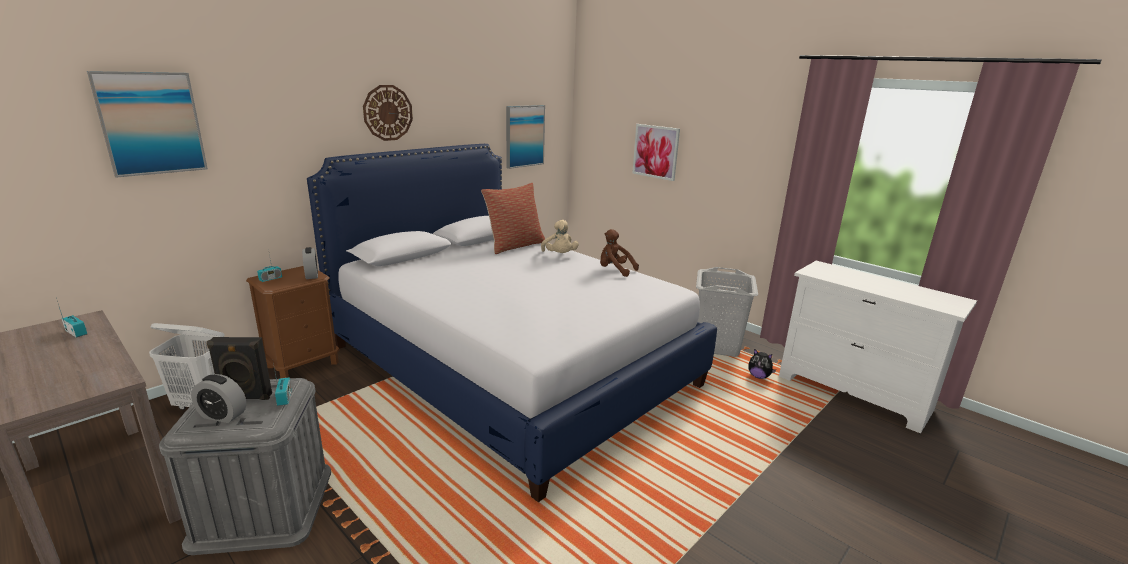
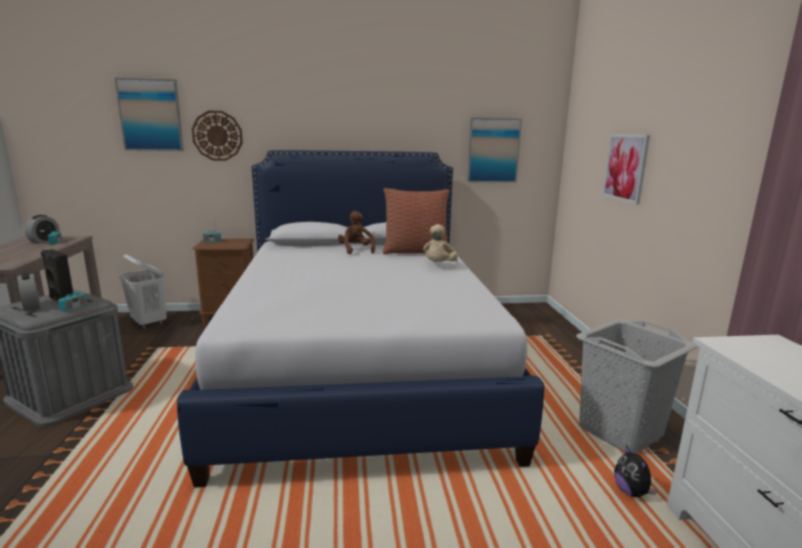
camera: 40 degrees right, 5 degrees down
alarm clock [302,247,318,279] -> alarm clock moved to [25,215,60,243]
wall clock [363,85,413,141] -> wall clock moved to [192,111,243,161]
brown plush toy [600,229,639,277] -> brown plush toy moved to [338,211,375,254]

